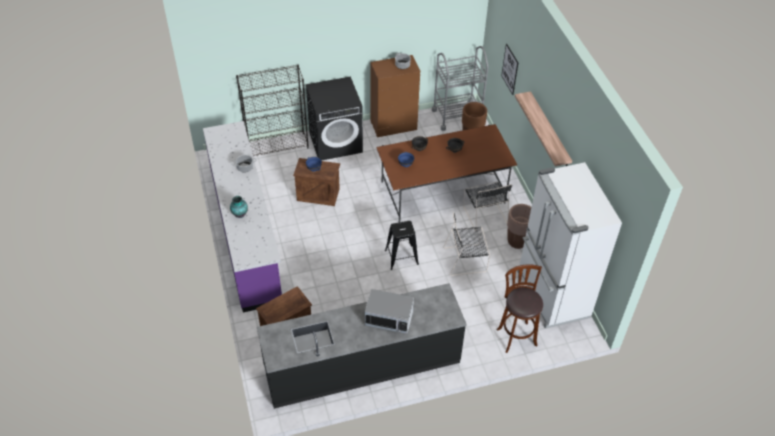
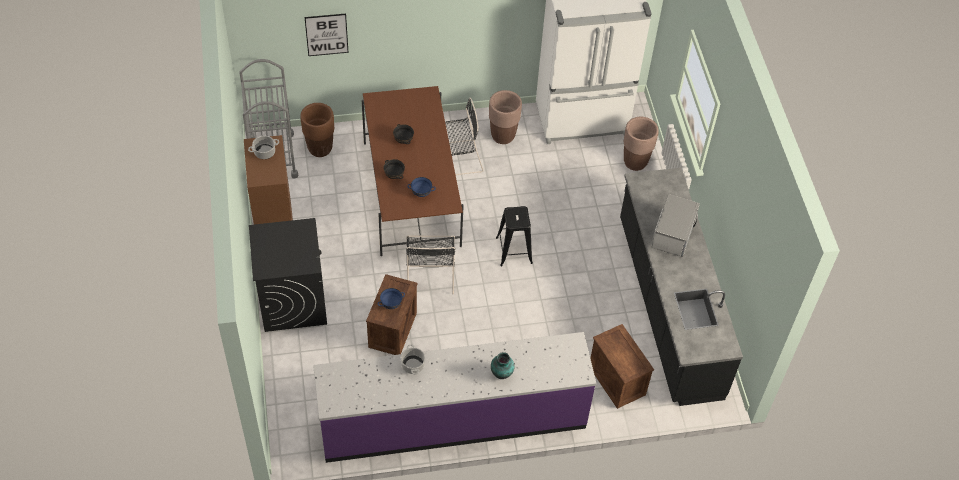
camera: 85 degrees left, 5 degrees up
black bookcase [236,65,309,156] -> none
black chair [443,212,490,276] -> black chair moved to [406,236,455,294]
brown stool [497,264,543,353] -> brown planter [624,117,659,171]
shelf [515,91,572,166] -> none

